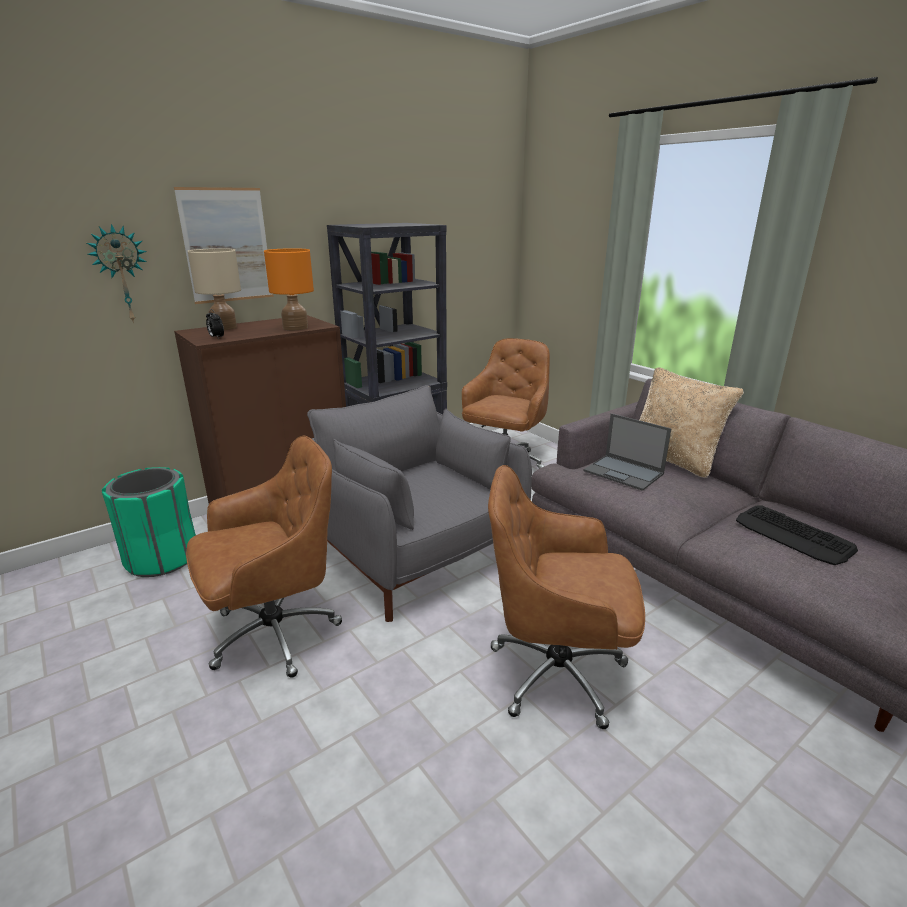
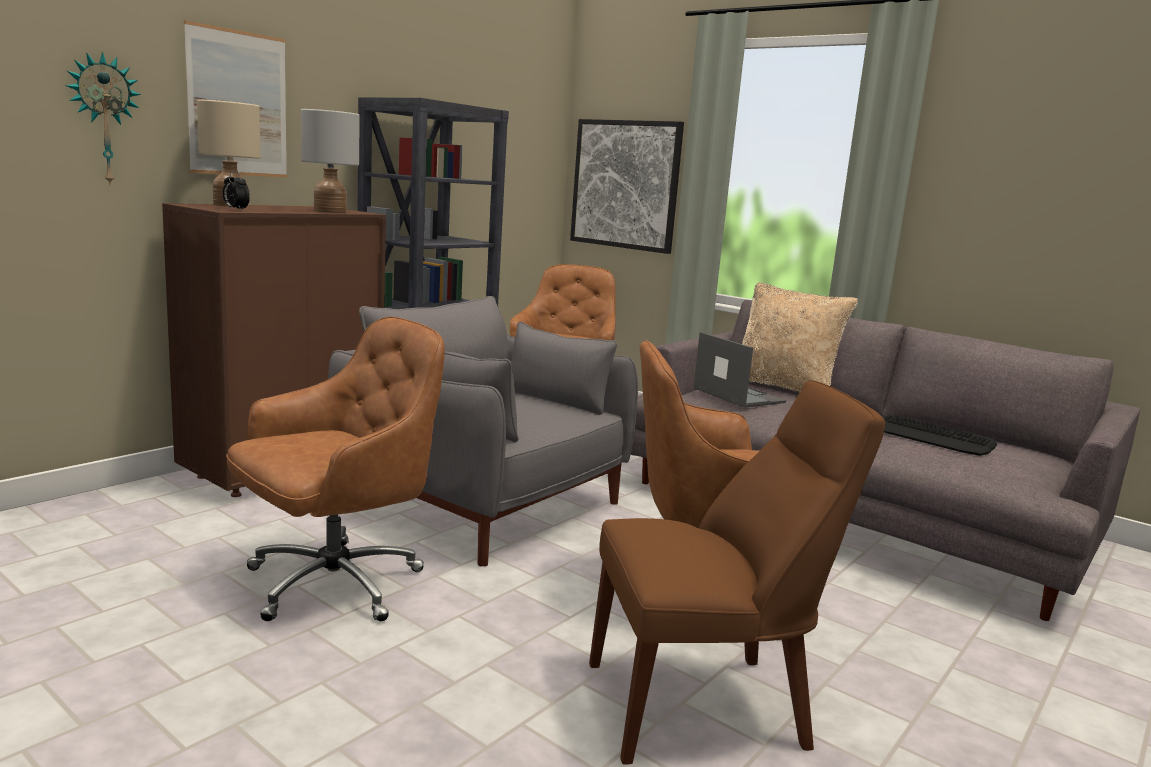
camera: 15 degrees left, 10 degrees down
green trash can [102,467,196,577] -> none
orange table lamp [264,248,314,330] -> grey table lamp [301,109,360,213]
laptop [583,413,671,491] -> laptop turned 150 degrees counterclockwise [693,332,786,408]
none -> picture [570,119,684,254]
none -> brown chair [589,380,885,765]

